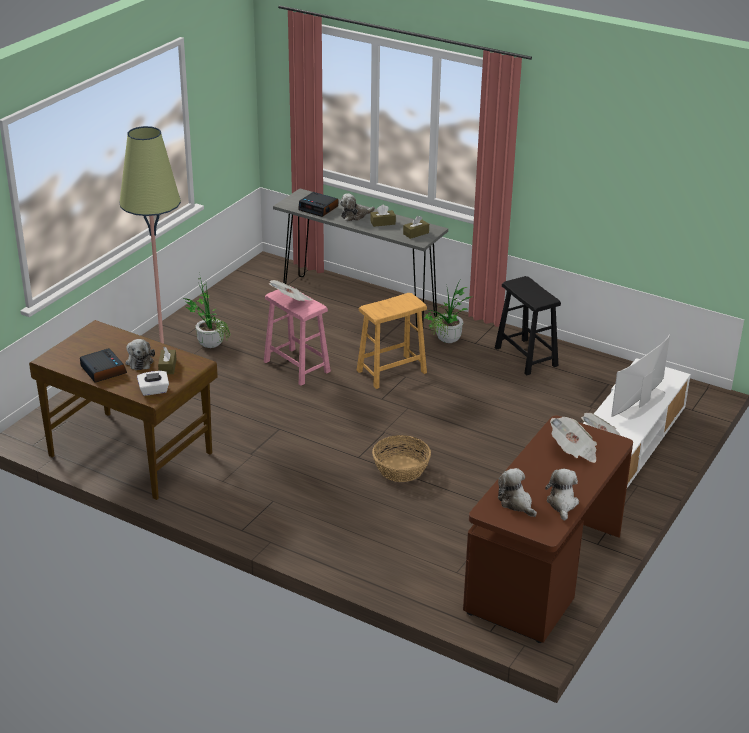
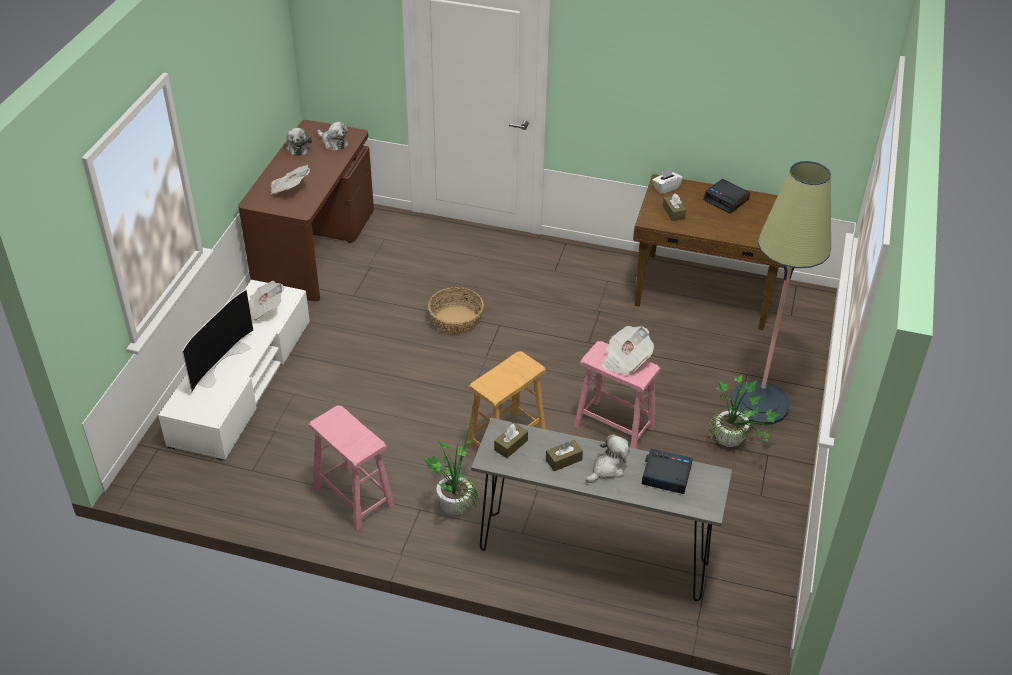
camera: 165 degrees right, 10 degrees up
plush toy [125,339,155,370] -> none
black stool [495,276,561,376] -> pink stool [309,405,395,531]

